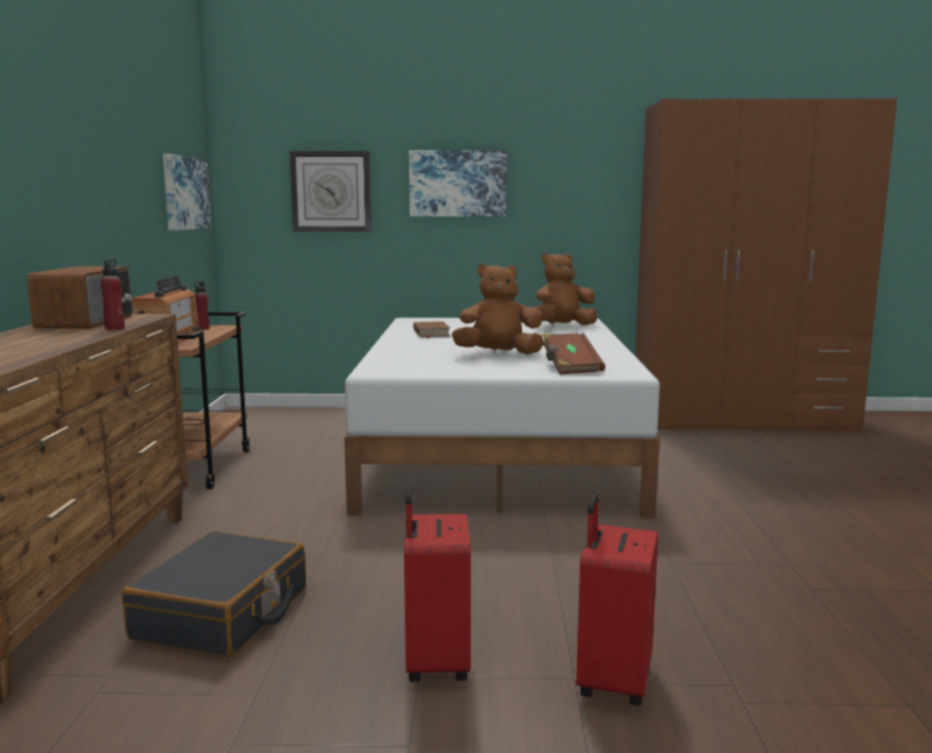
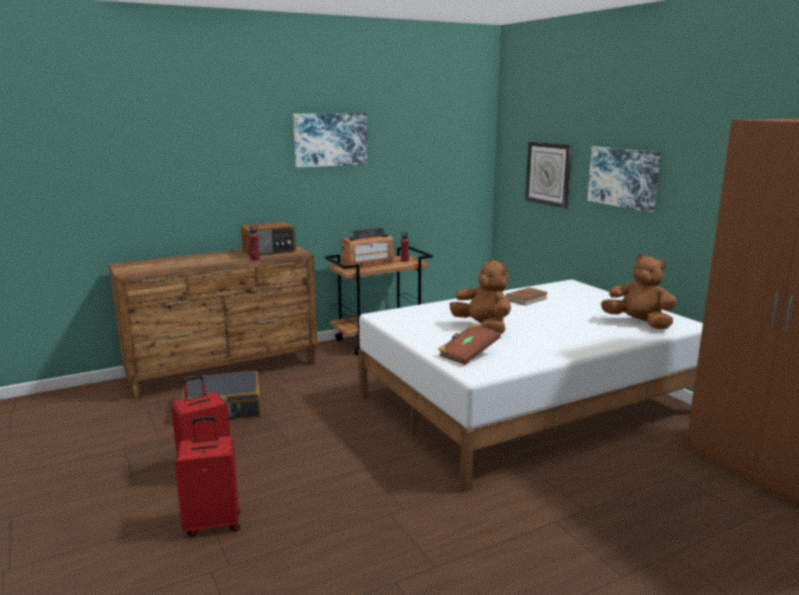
camera: 60 degrees right, 5 degrees up
picture [163,154,212,231] -> picture moved to [293,113,367,168]

